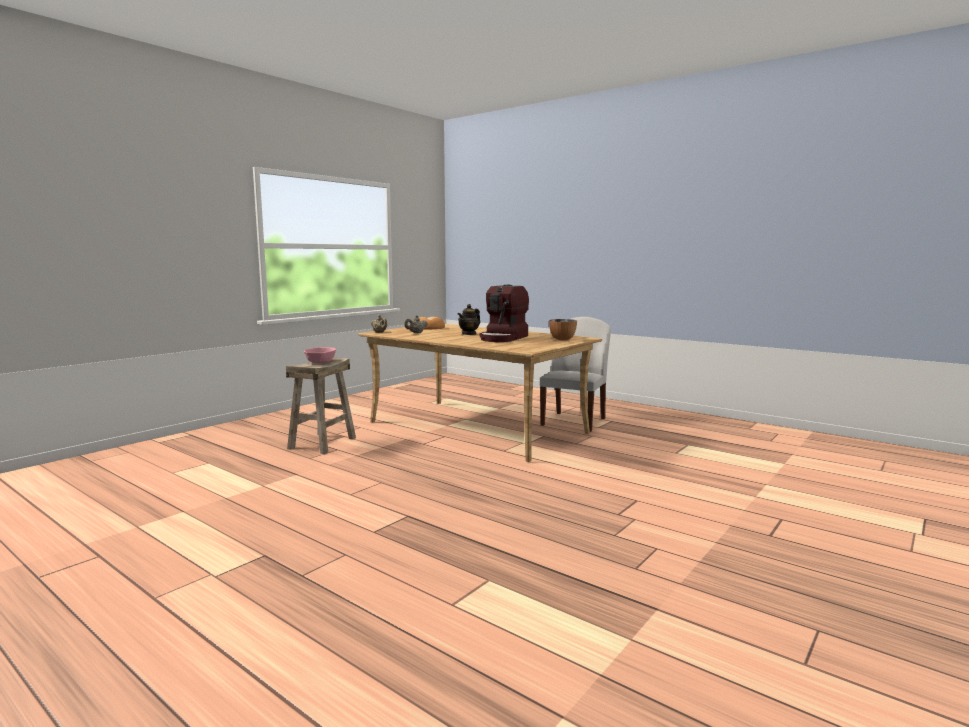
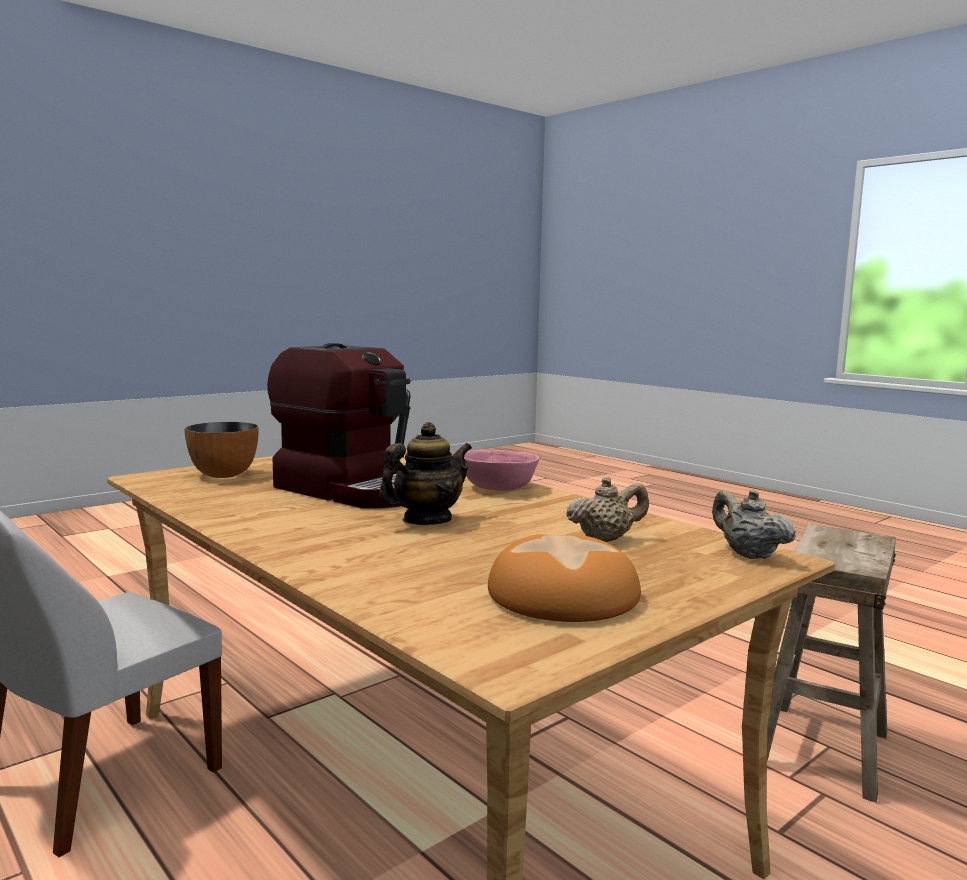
camera: 170 degrees left, 0 degrees up
pink bowl [304,347,336,363] -> pink bowl moved to [464,450,539,491]
coffee machine [480,284,529,342] -> coffee machine turned 90 degrees clockwise [267,343,411,508]

